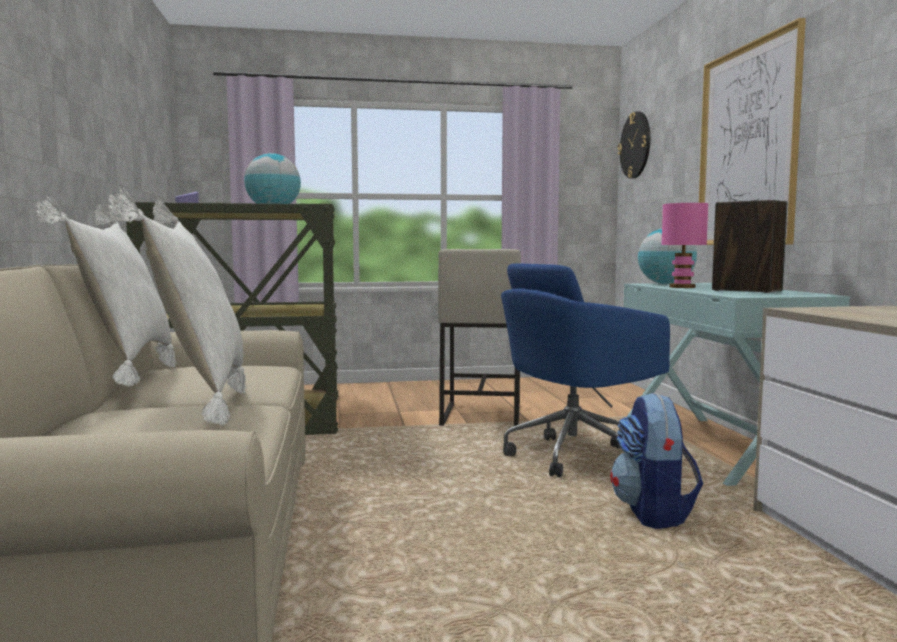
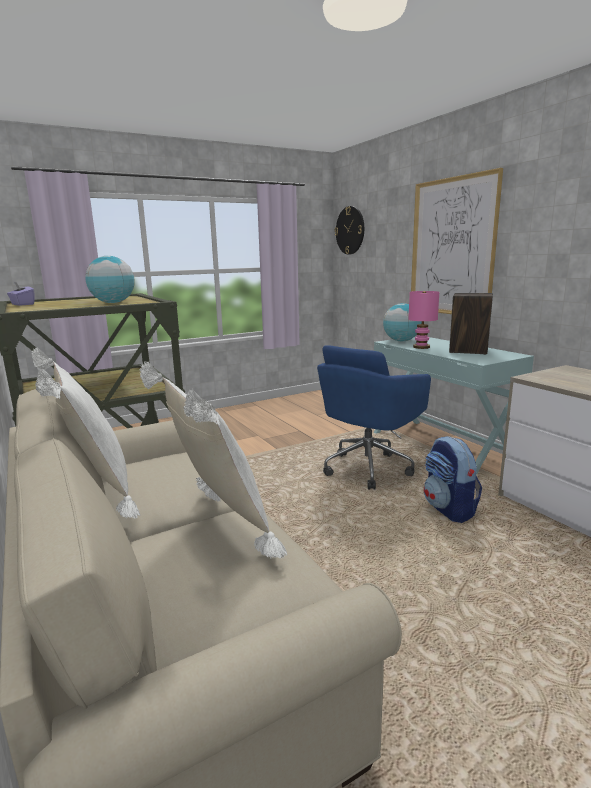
camera: 20 degrees left, 10 degrees up
beige stool [438,249,521,426] -> none

